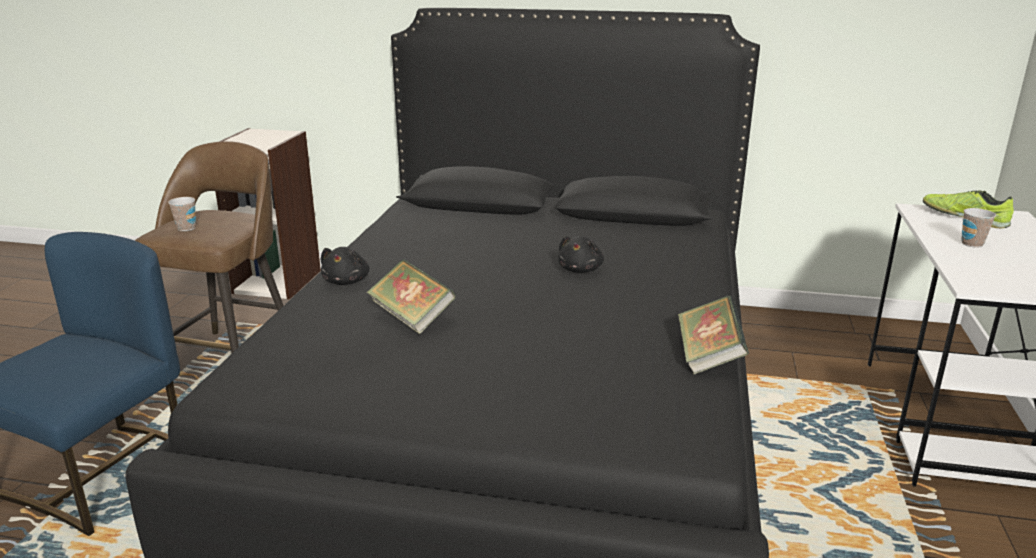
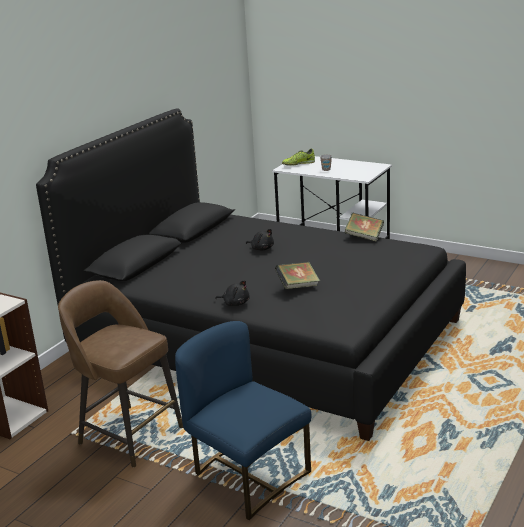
camera: 70 degrees left, 0 degrees up
cup [168,197,196,231] -> none

